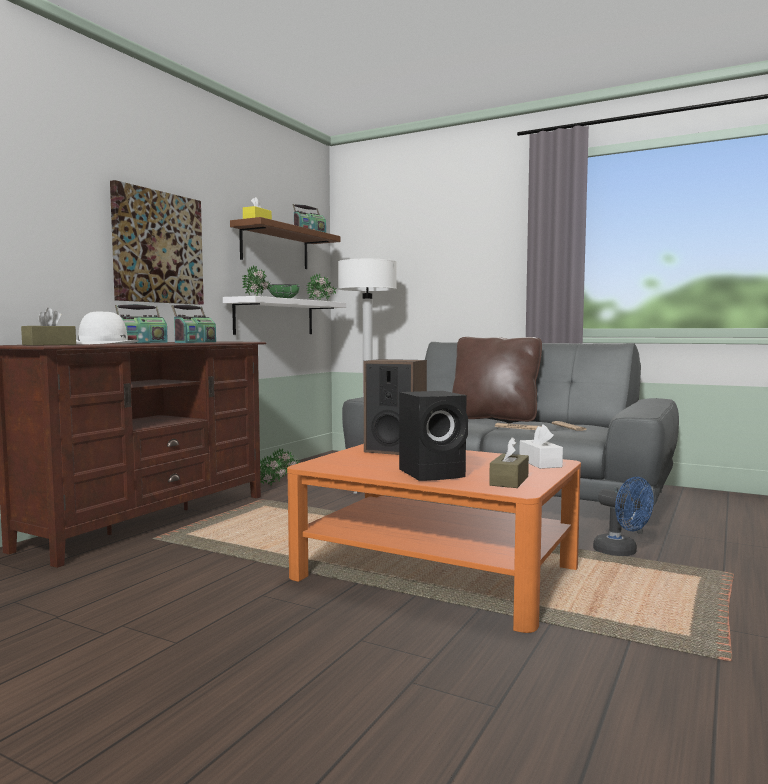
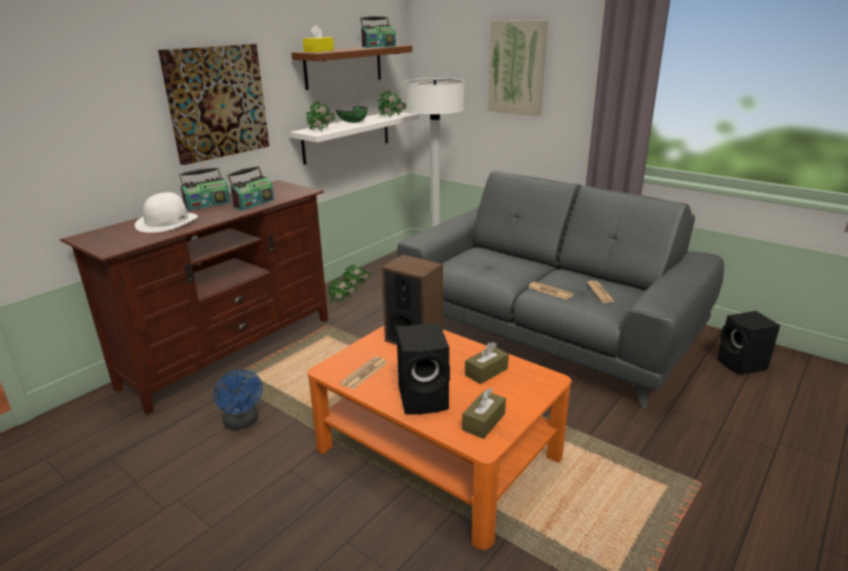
camera: 10 degrees right, 20 degrees up
brown tissue box [21,308,76,346] -> brown tissue box moved to [465,342,509,384]
brown pillow [452,337,542,422] -> none
white tissue box [519,424,563,469] -> none
blue fan [593,477,654,556] -> blue fan moved to [213,370,263,430]
none -> newspaper [340,356,388,389]
none -> picture [488,20,548,116]
none -> black speaker [717,311,780,375]

